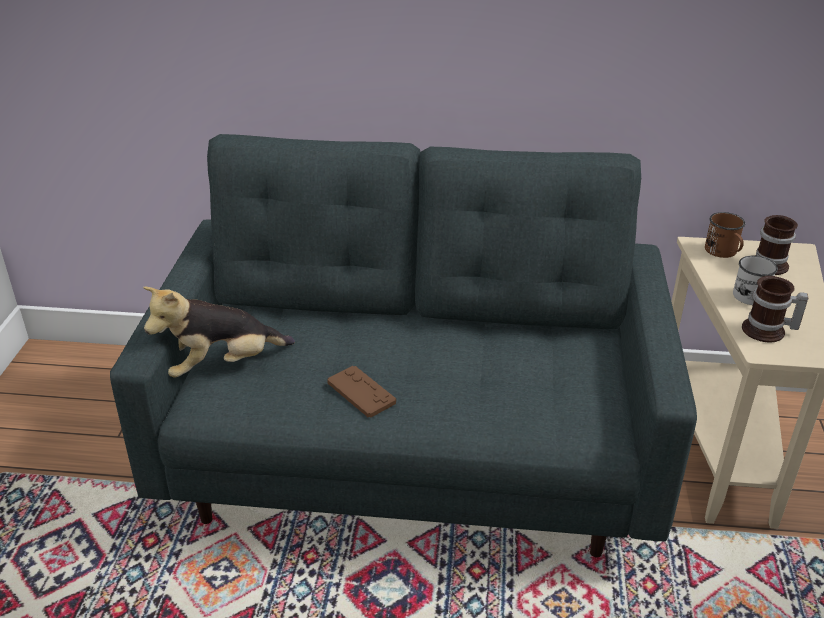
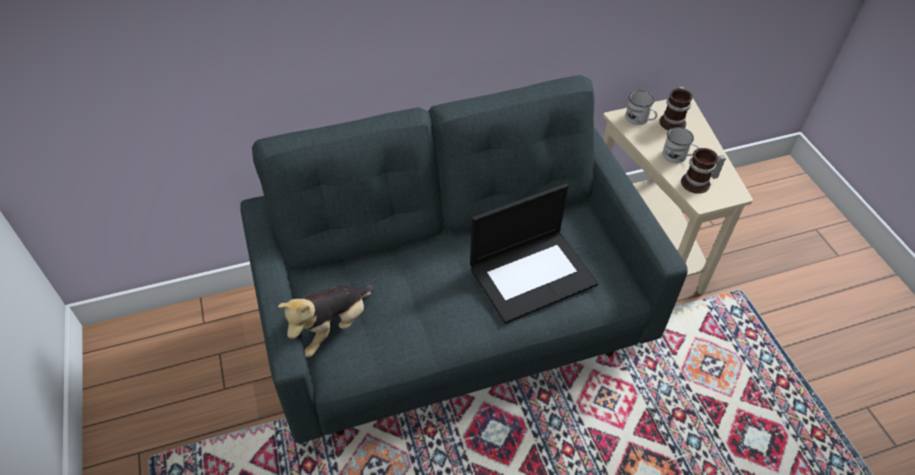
camera: 25 degrees left, 15 degrees up
brown game controller [327,366,396,418] -> none
brown mug [705,212,745,258] -> white mug [625,91,657,125]
none -> laptop [470,183,598,324]

